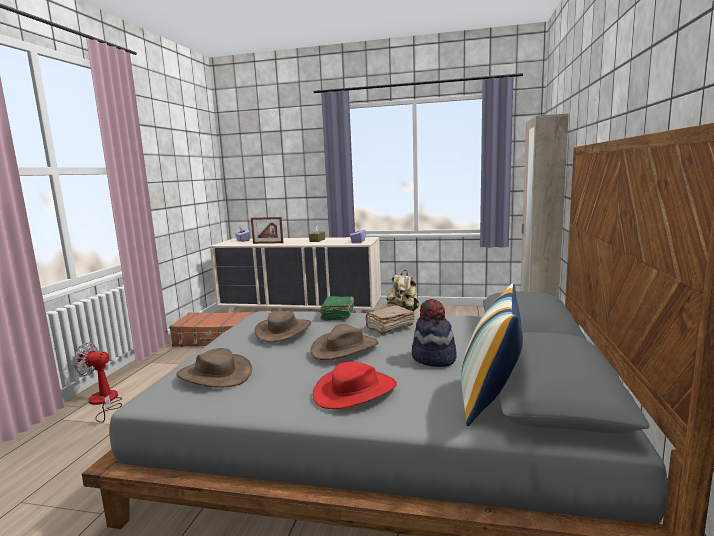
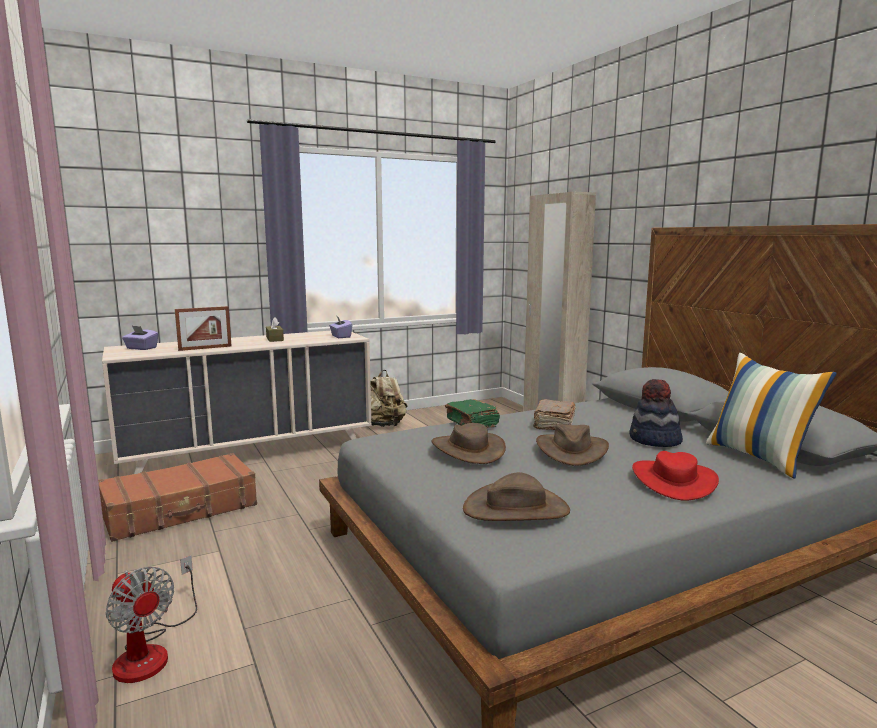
camera: 40 degrees left, 0 degrees up
fan [73,342,122,423] -> fan turned 105 degrees counterclockwise [105,555,197,683]

